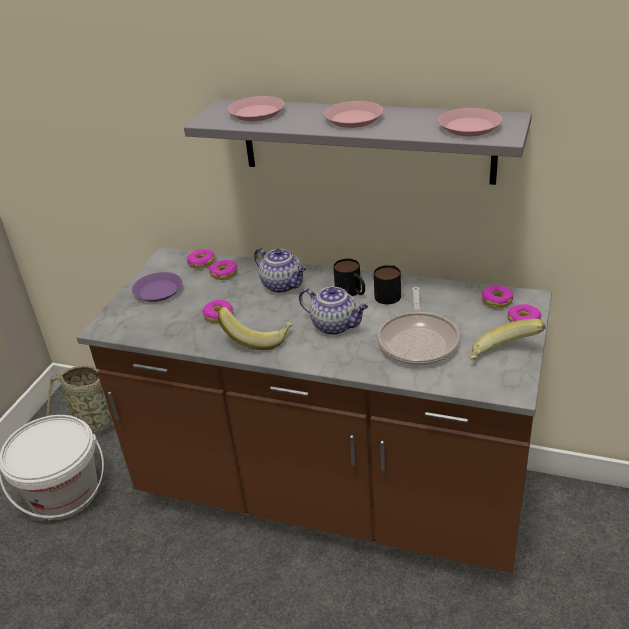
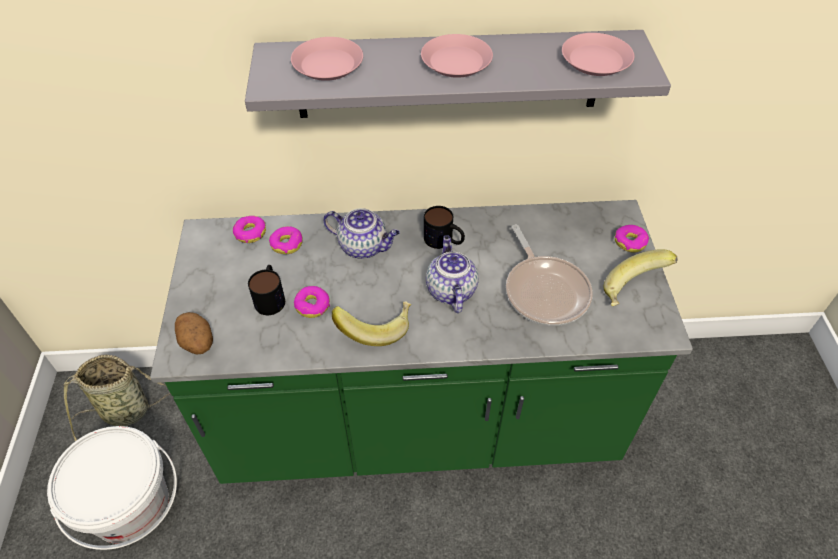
camera: 25 degrees left, 15 degrees up
brown counter [76,248,552,573] -> green counter [150,200,693,484]
purple plate [132,272,182,302] -> none
teapot [299,287,368,335] -> teapot turned 105 degrees counterclockwise [426,235,479,313]
mug [374,265,401,304] -> mug moved to [248,265,285,315]
donut [481,285,513,308] -> none
none -> potato [175,312,213,355]

